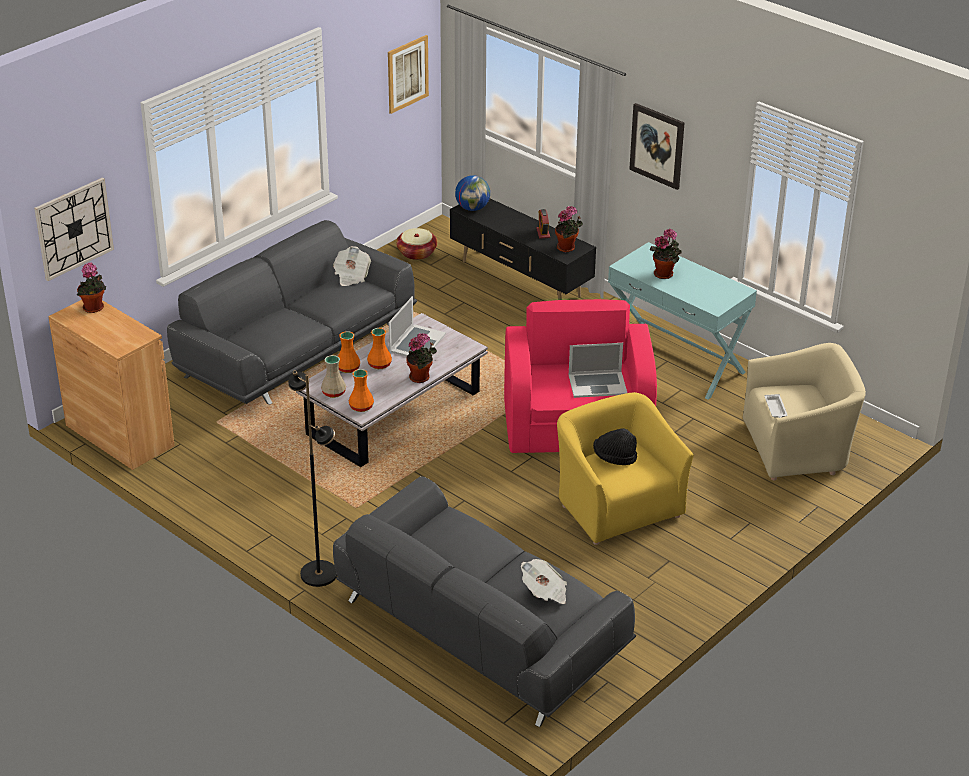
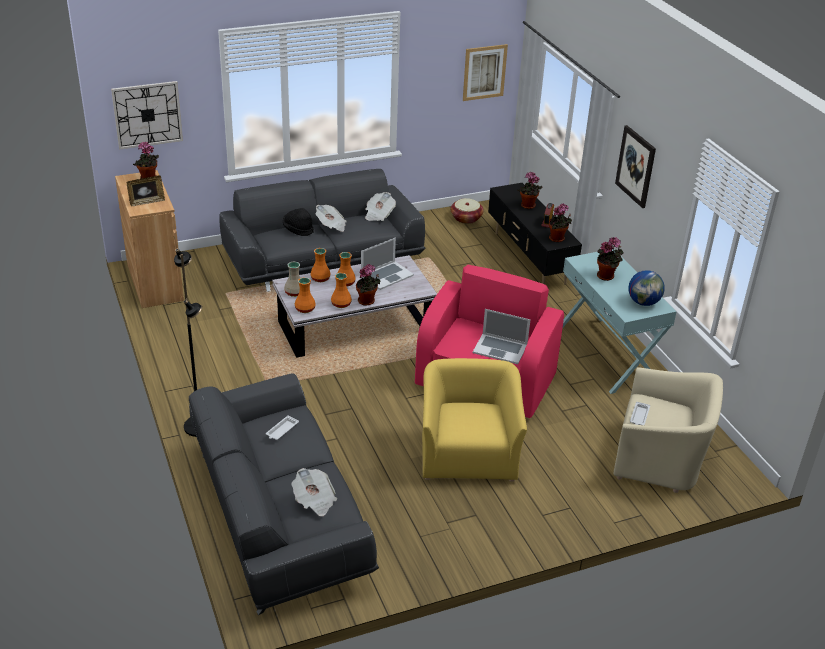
camera: 25 degrees right, 0 degrees up
globe [455,175,490,211] -> globe moved to [628,270,665,306]
black hat [593,428,637,465] -> black hat moved to [283,208,314,236]
none -> picture frame [127,176,165,206]
none -> white tray [266,415,299,440]
none -> newspaper [316,205,347,232]
none -> orange vase [331,273,352,308]
none -> potted plant [517,172,542,209]

